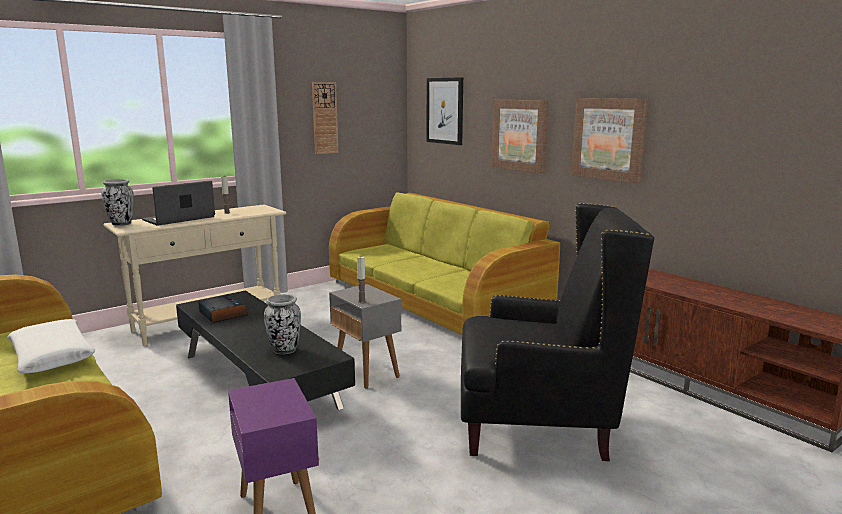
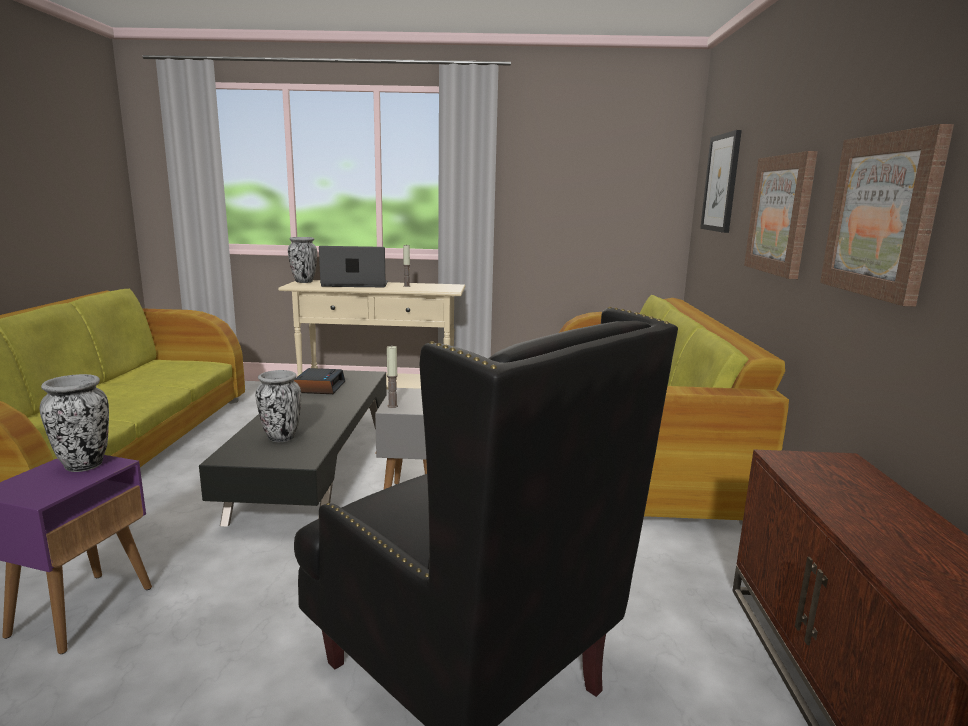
camera: 40 degrees right, 0 degrees up
white pillow [7,319,96,374] -> none
wall clock [312,82,338,154] -> none
none -> vase [40,374,109,472]

